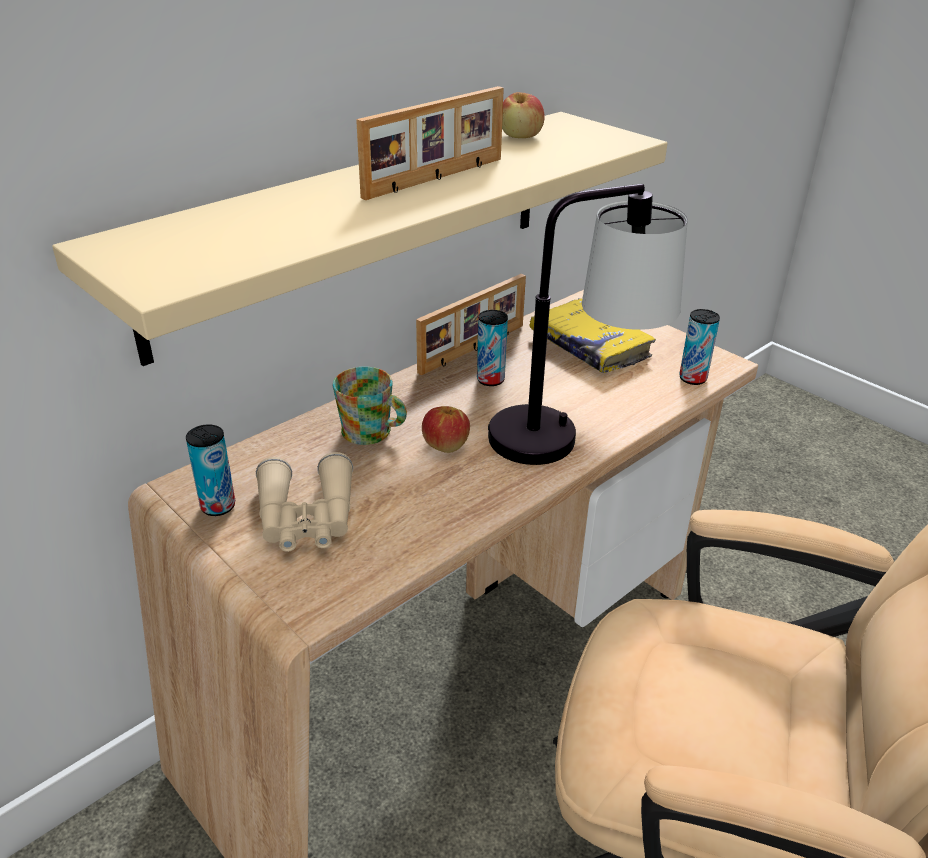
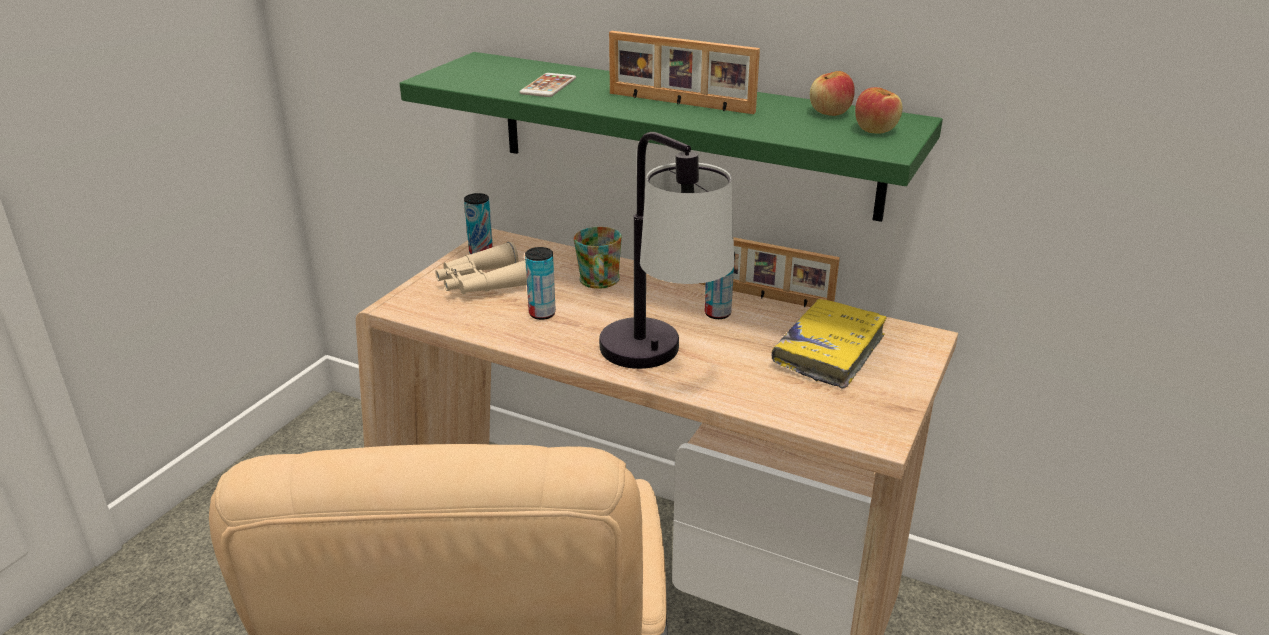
camera: 70 degrees right, 5 degrees down
beige shelf [52,112,668,366] -> green shelf [400,52,943,222]
apple [422,406,470,453] -> apple moved to [855,87,902,134]
can [679,309,720,385] -> can moved to [525,247,556,320]
none -> phone [520,73,576,97]

